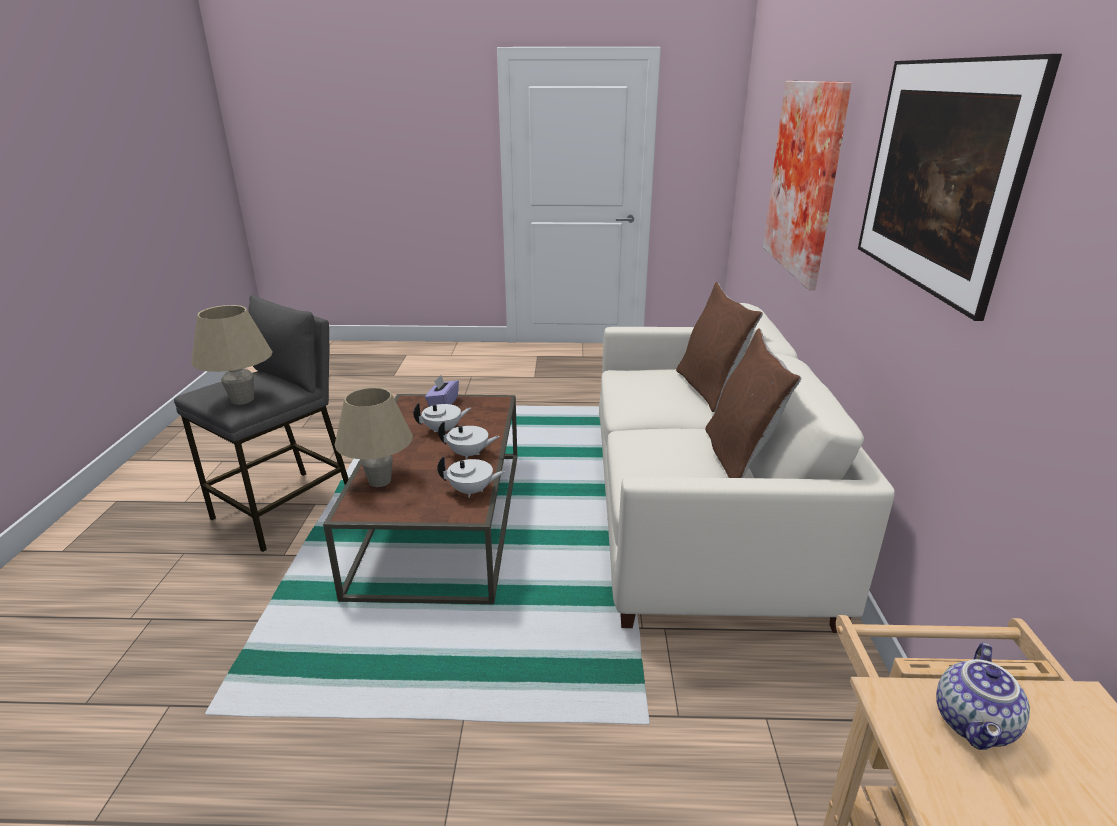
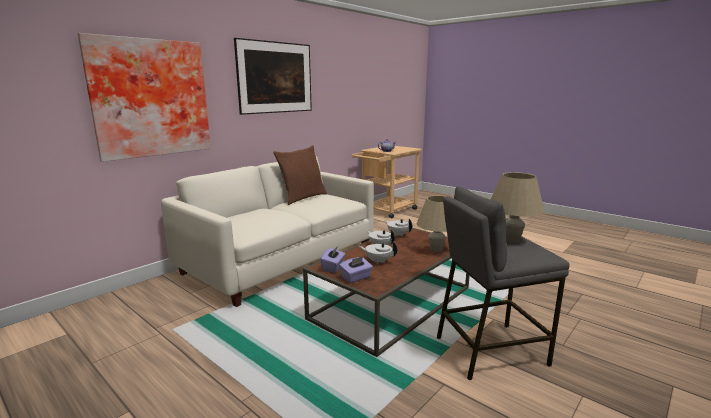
camera: 140 degrees left, 10 degrees down
brown pillow [676,282,763,412] -> none
none -> purple tissue box [320,246,345,273]

